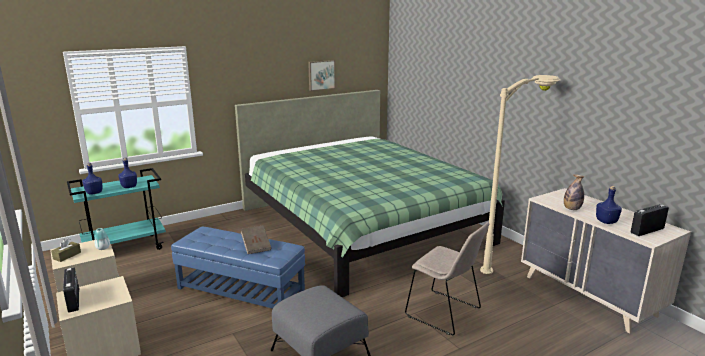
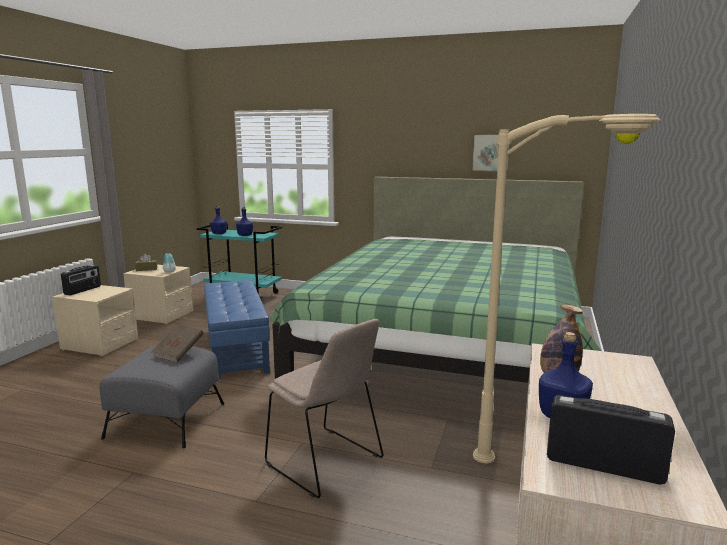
camera: 50 degrees right, 5 degrees down
brown book [241,226,272,254] -> brown book moved to [151,324,204,363]
beige chair [405,222,489,335] -> beige chair turned 45 degrees counterclockwise [265,319,384,498]

